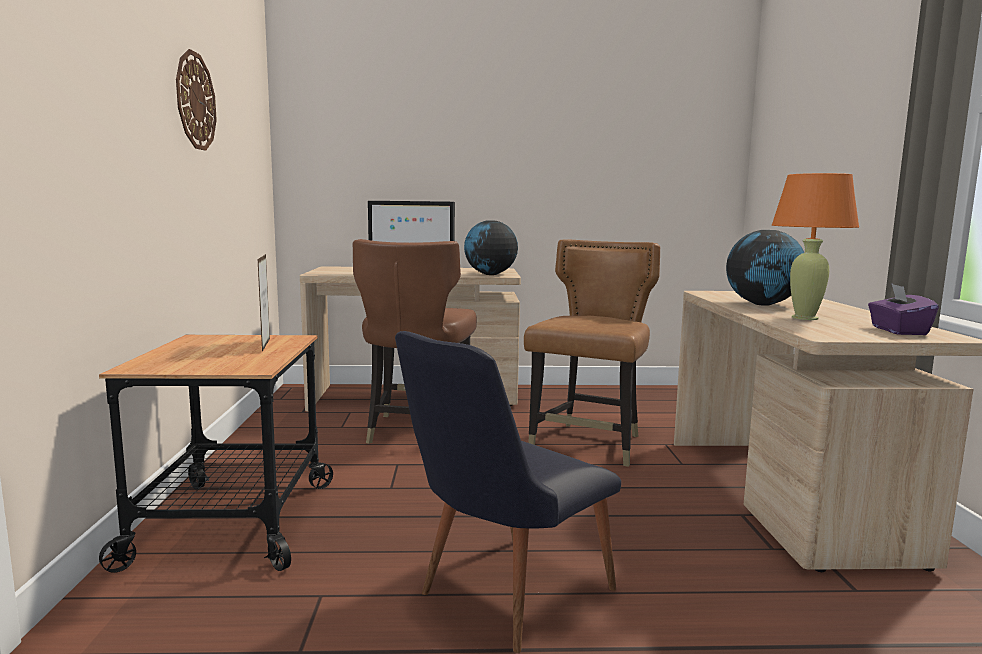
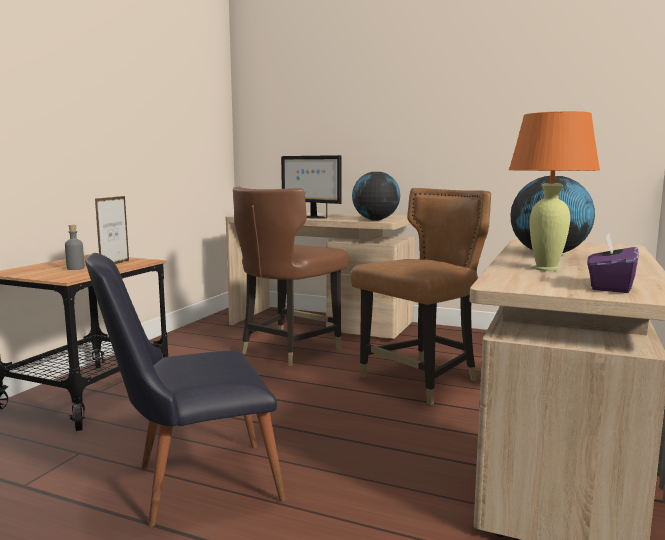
camera: 25 degrees right, 0 degrees up
wall clock [176,49,217,151] -> none
none -> grey bottle [65,225,84,270]

